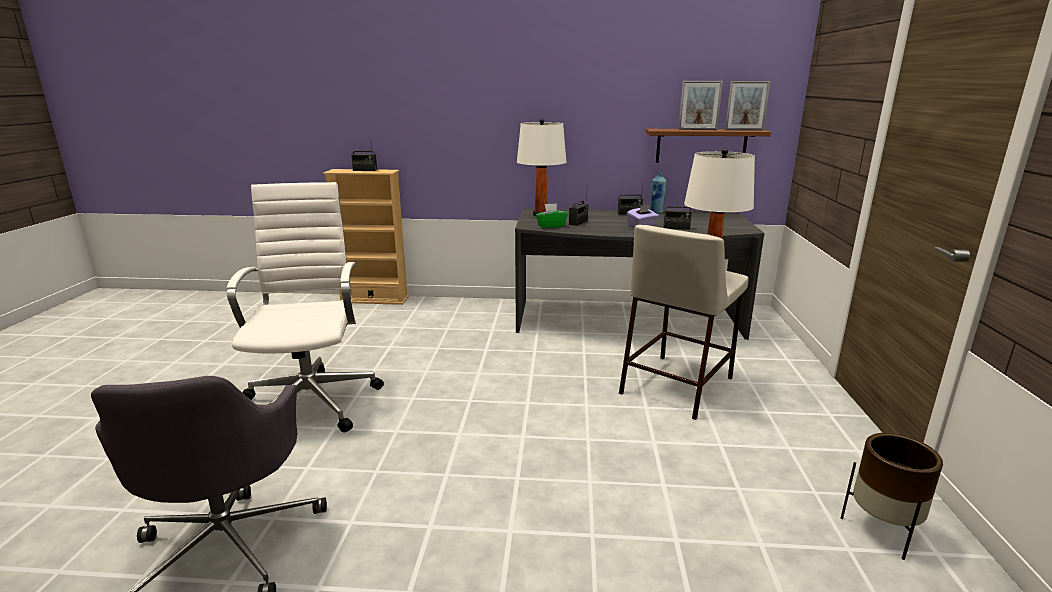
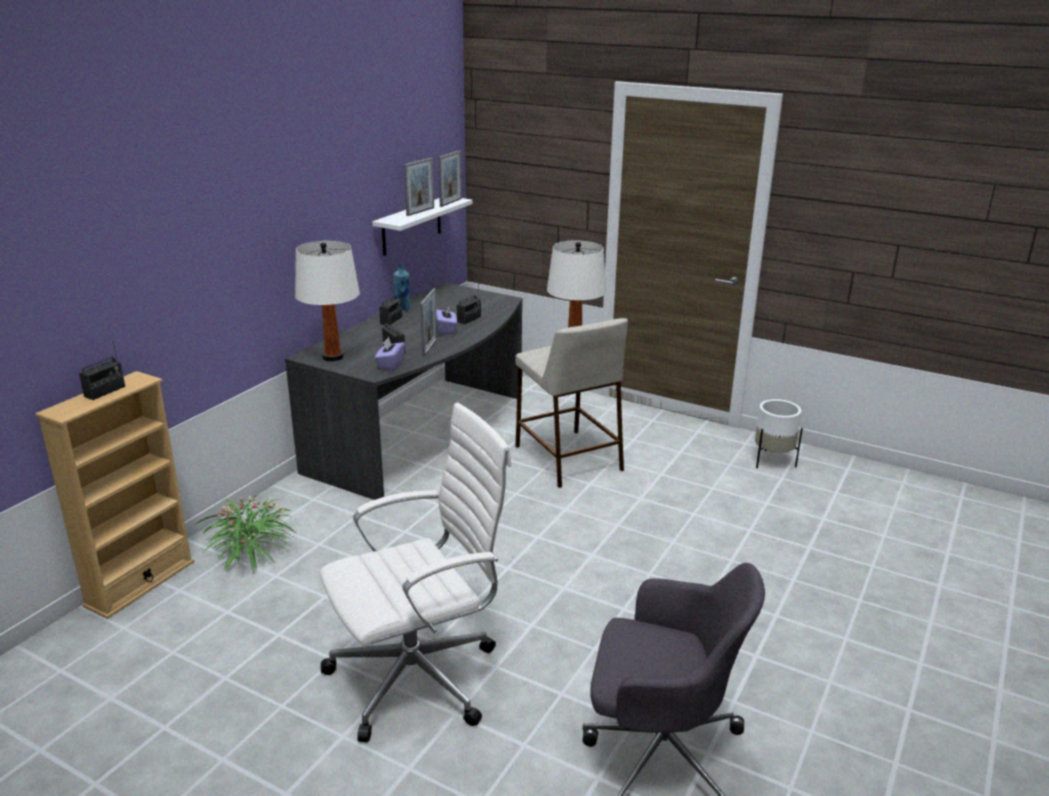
camera: 65 degrees left, 5 degrees up
white office chair [227,182,384,432] -> white office chair turned 135 degrees clockwise [320,403,512,742]
green tissue box [536,203,568,228] -> purple tissue box [375,337,405,370]
brown shelf [645,129,771,163] -> white shelf [372,198,473,256]
brown planter [841,433,943,560] -> white planter [755,399,803,468]
none -> potted plant [194,496,297,574]
none -> picture frame [420,288,437,357]

